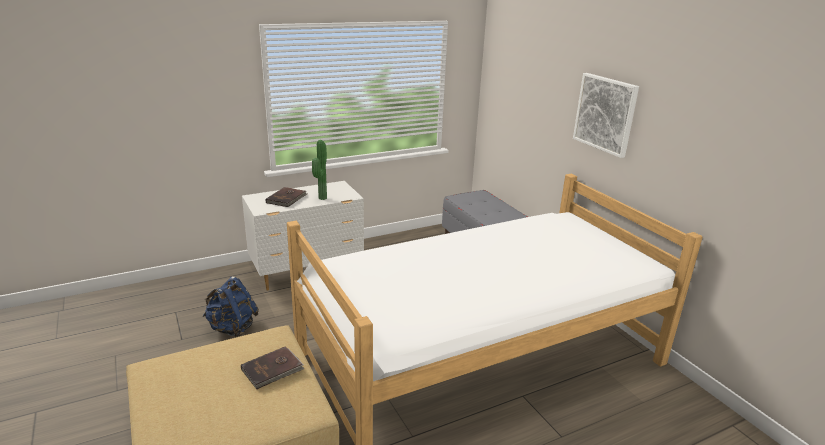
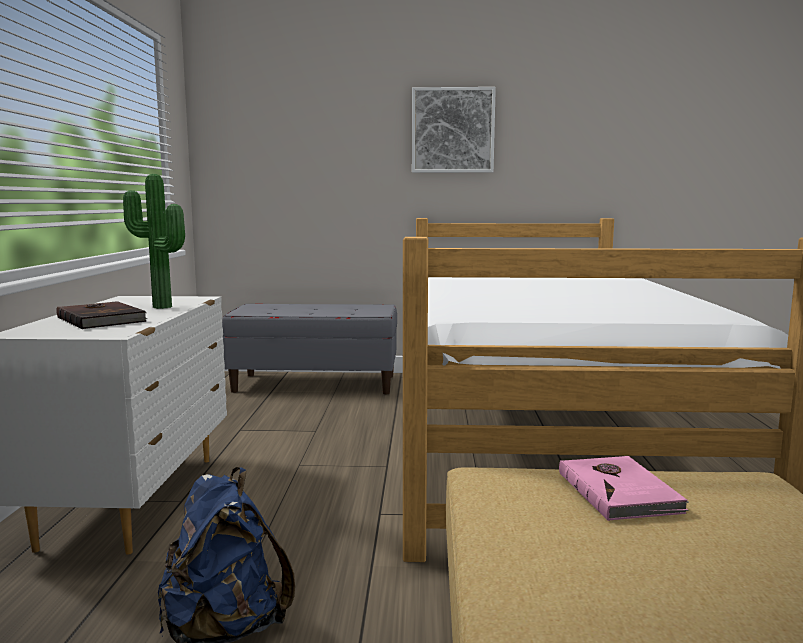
camera: 60 degrees left, 15 degrees down
brown book [241,346,304,389] -> pink book [559,456,689,521]

